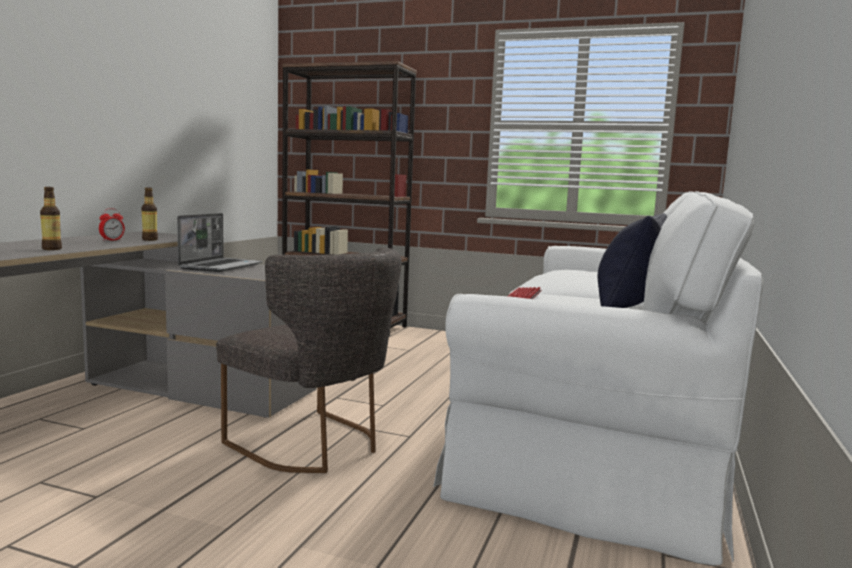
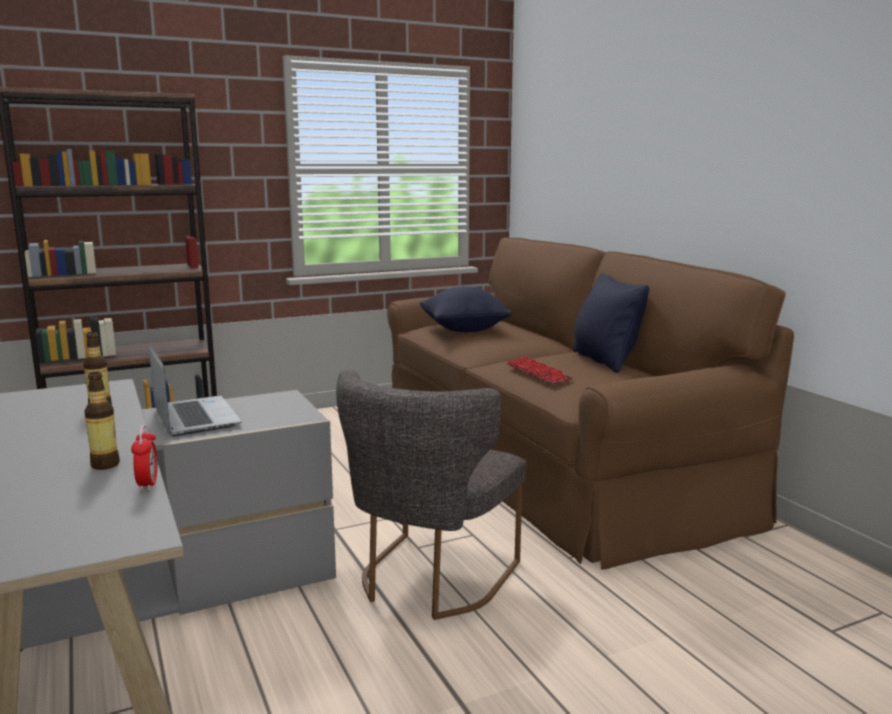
camera: 45 degrees left, 5 degrees up
alarm clock [99,208,125,241] -> alarm clock moved to [131,425,157,491]
grey chair [216,247,402,473] -> grey chair turned 120 degrees clockwise [336,369,526,620]
white sofa [433,191,763,566] -> brown sofa [387,237,794,570]
none -> black pillow [420,286,512,332]

